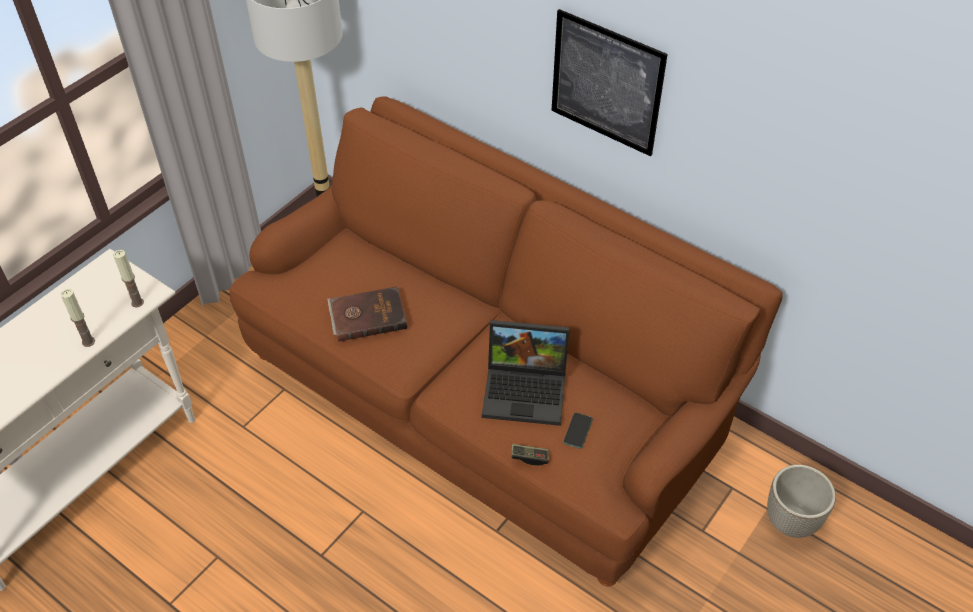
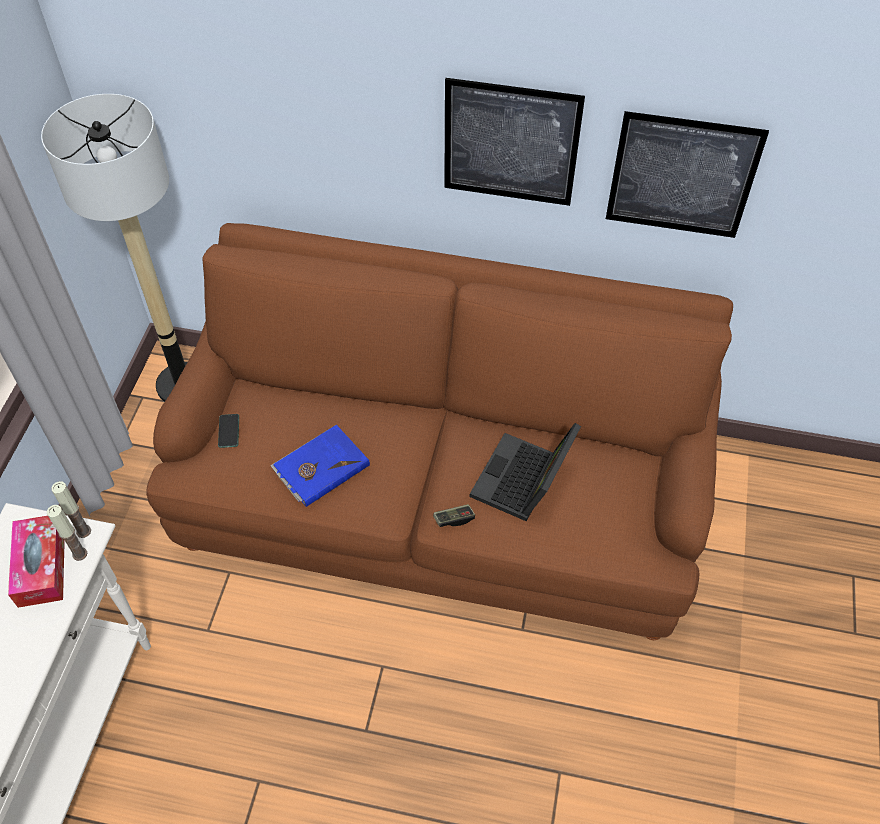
camera: 25 degrees left, 5 degrees up
candle [61,289,95,347] -> candle moved to [51,481,91,538]
brown book [327,287,407,342] -> blue book [270,425,370,507]
laptop [482,320,570,426] -> laptop turned 135 degrees clockwise [470,423,581,522]
game controller [511,444,549,466] -> game controller moved to [433,504,475,527]
phone [563,413,593,449] -> phone moved to [218,414,239,448]
planter [767,465,836,538] -> none
none -> tissue box [8,516,65,608]
none -> picture [606,111,769,238]

